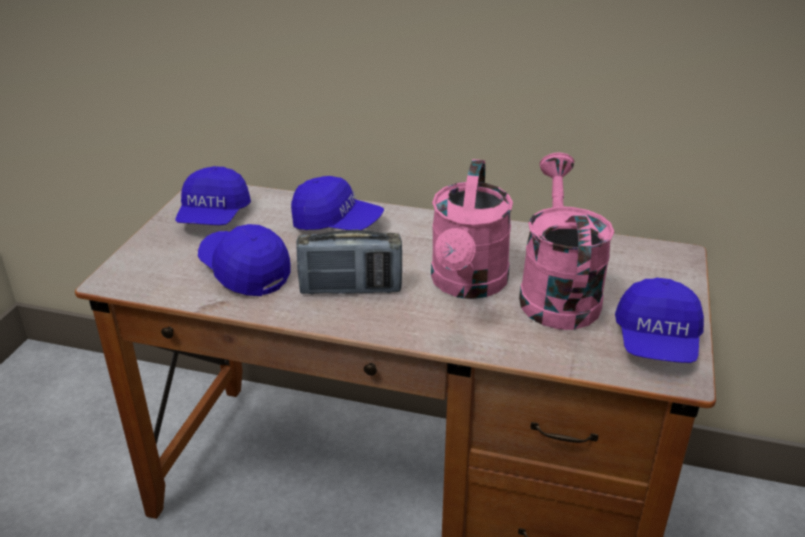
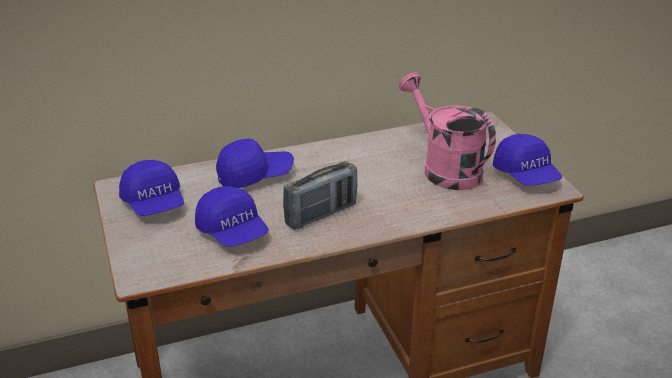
camera: 35 degrees left, 0 degrees up
blue cap [198,224,290,296] -> blue cap turned 135 degrees counterclockwise [195,186,269,247]
pink watering can [431,159,513,299] -> none

